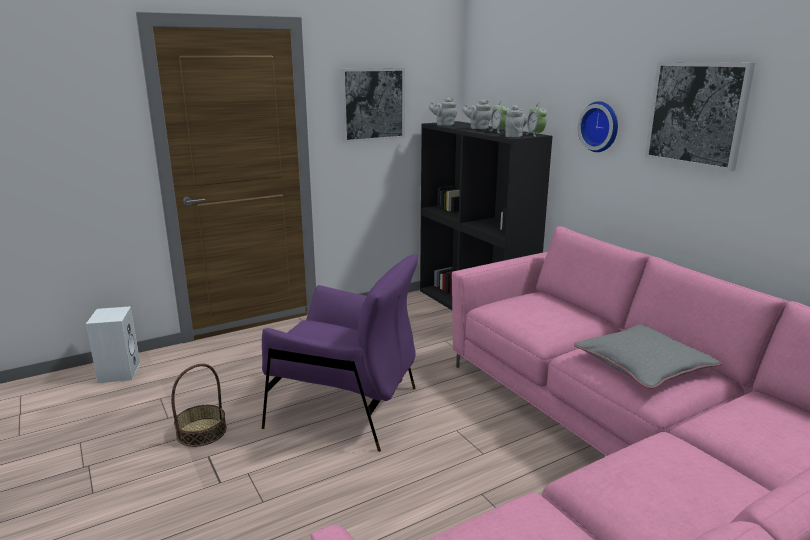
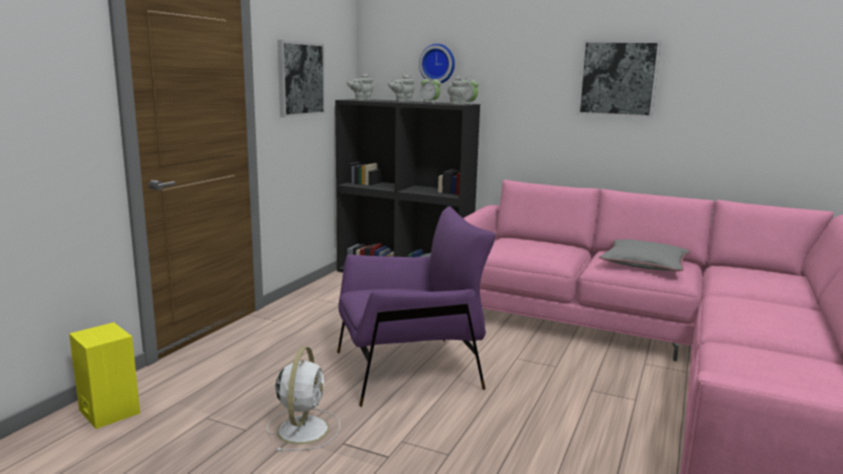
camera: 35 degrees left, 5 degrees down
white speaker [86,306,140,383] -> yellow speaker [69,322,140,429]
basket [171,364,227,447] -> white fan [267,347,340,452]
wall clock [578,101,618,152] -> wall clock moved to [419,44,455,83]

